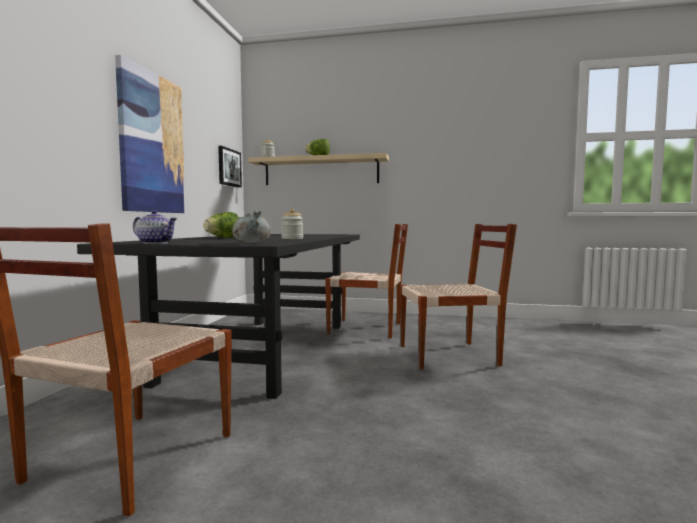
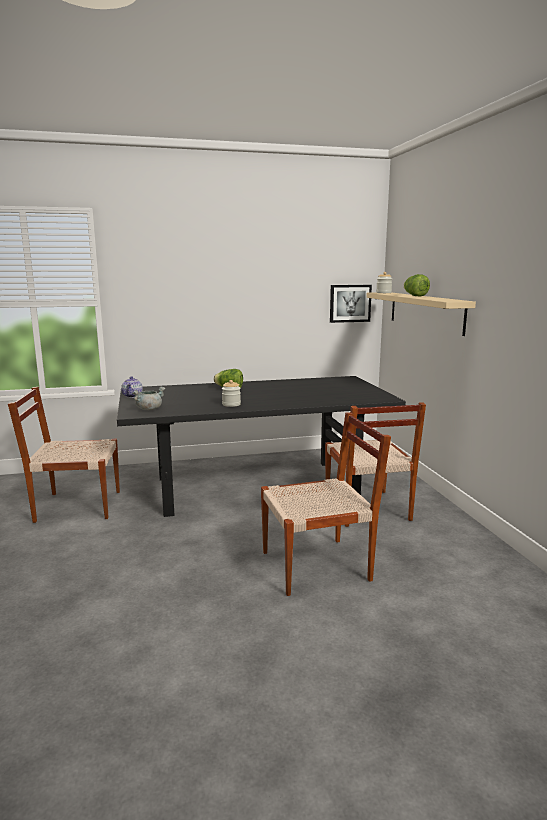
camera: 65 degrees right, 10 degrees up
picture [115,55,185,213] -> none
chair [400,224,517,370] -> chair turned 75 degrees counterclockwise [261,412,391,596]

